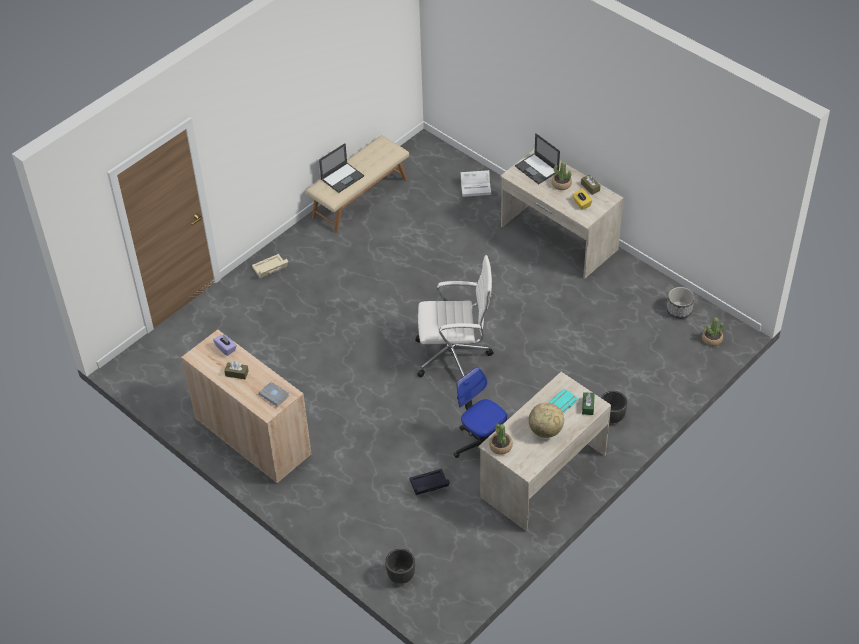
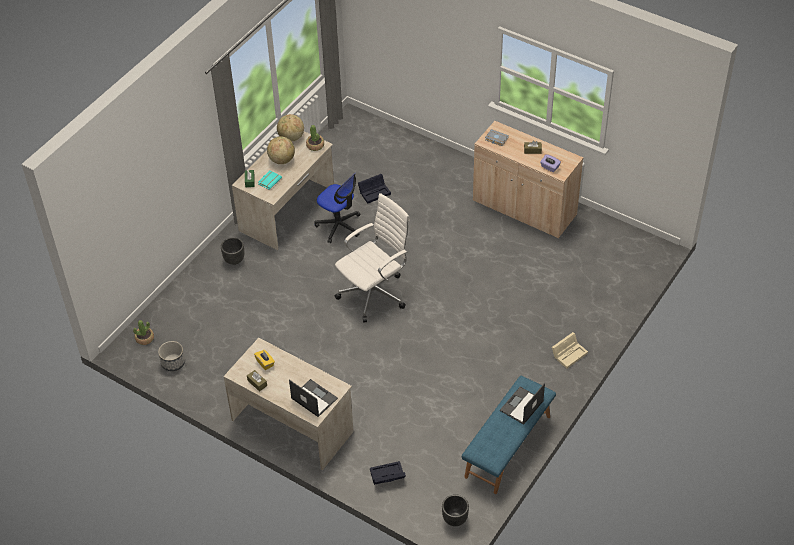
camera: 170 degrees right, 0 degrees up
beige bench [306,135,409,234] -> blue bench [462,376,556,494]
black planter [385,549,415,584] -> black planter moved to [442,494,469,526]
white office chair [415,255,494,377] -> white office chair turned 150 degrees clockwise [335,193,410,322]
white storage box [461,170,491,197] -> black storage box [370,461,406,485]
potted plant [551,161,572,190] -> none
none -> globe [277,114,304,142]

